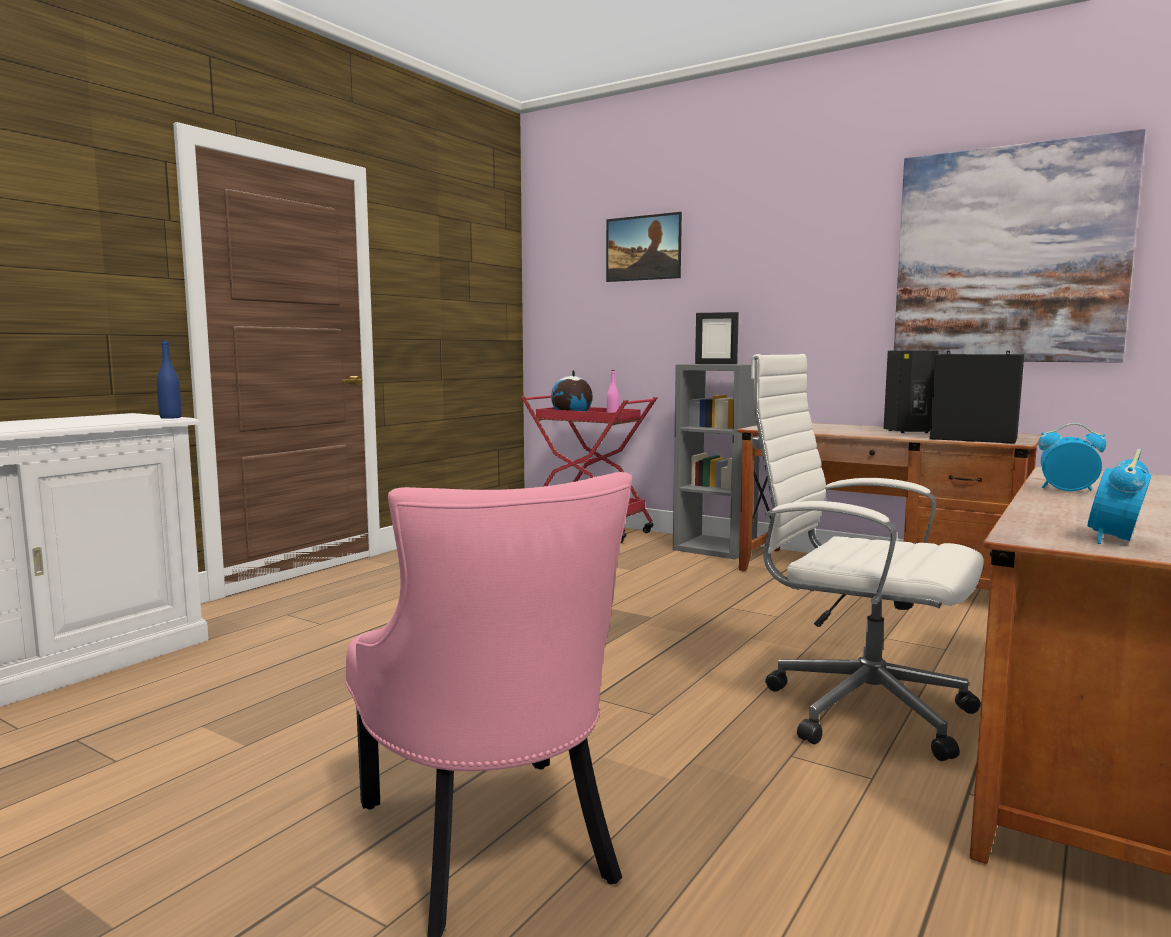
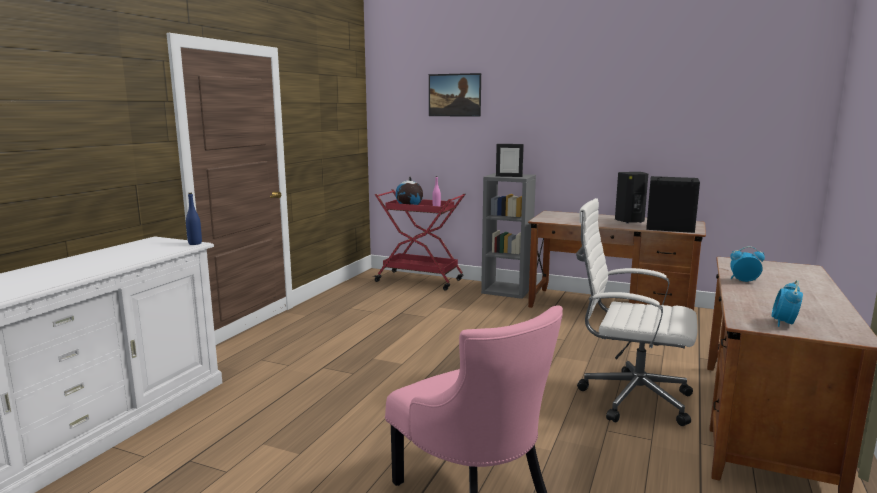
camera: 10 degrees left, 5 degrees up
picture [894,129,1145,362] -> none

